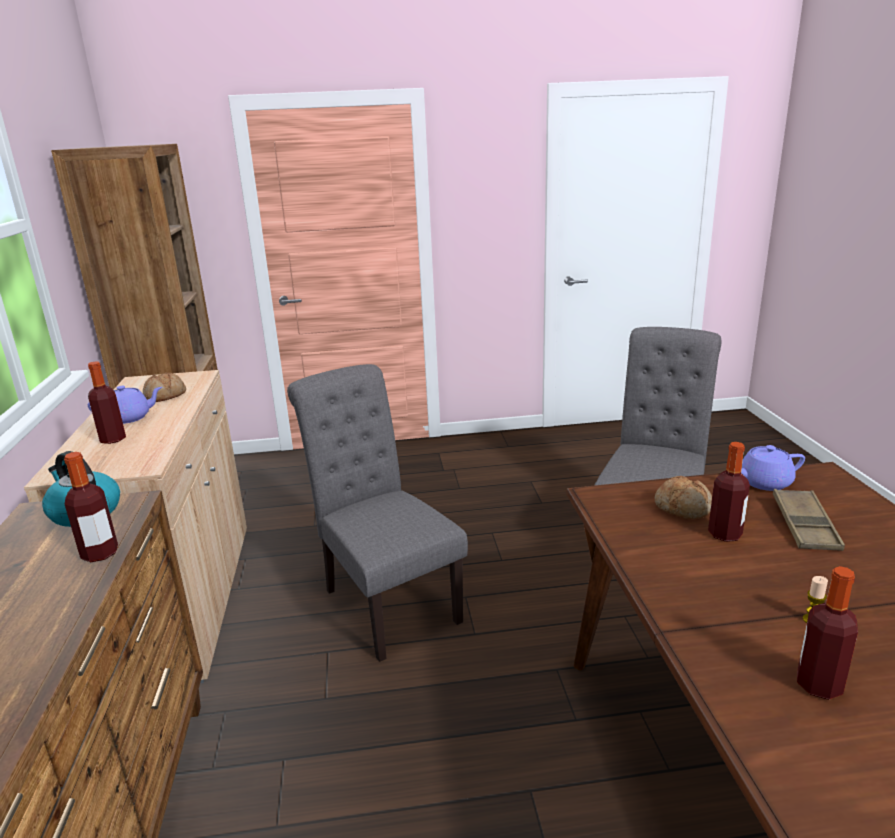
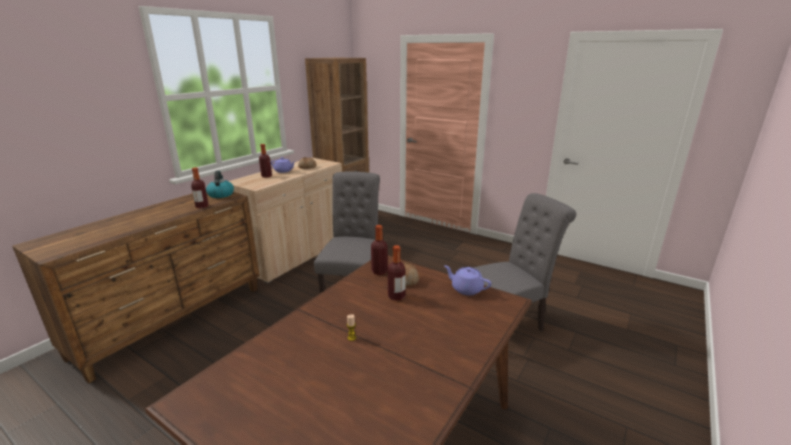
camera: 40 degrees right, 0 degrees up
brown tray [773,489,845,551] -> none
bottle [797,566,858,700] -> bottle moved to [371,225,388,275]

